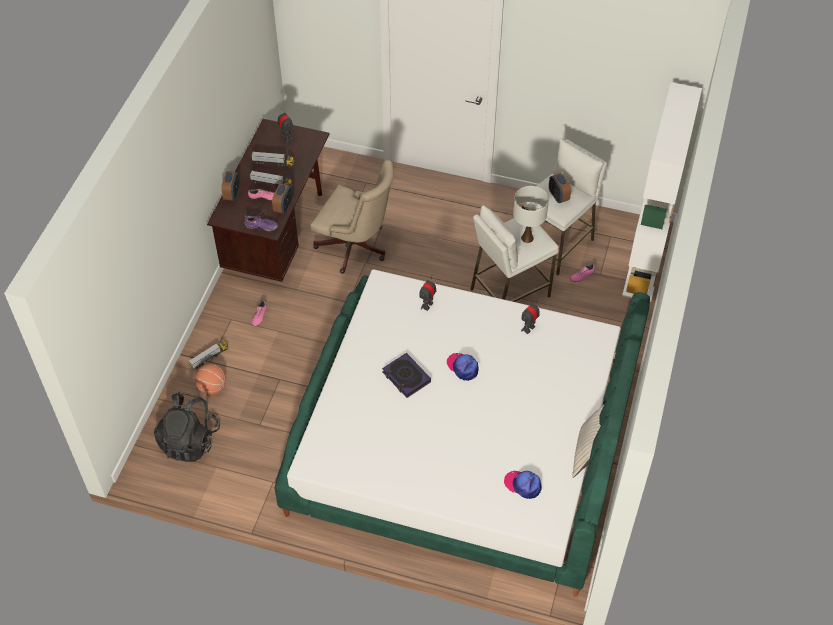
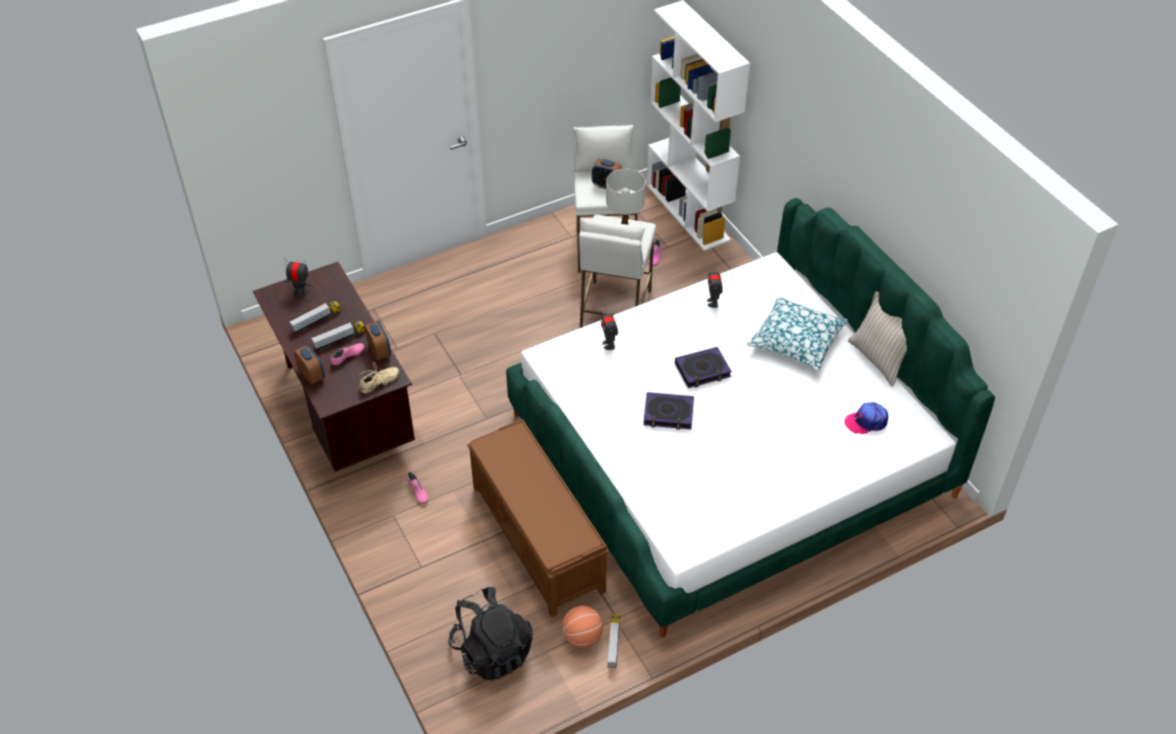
camera: 45 degrees left, 5 degrees down
toy truck [189,341,228,369] -> toy truck moved to [607,614,620,668]
basketball [195,364,226,395] -> basketball moved to [562,606,603,648]
purple shoe [244,210,278,231] -> beige shoe [359,362,400,394]
beige office chair [310,160,394,274] -> none
cap [447,353,479,381] -> book [675,347,732,388]
none -> brown bench [467,419,609,617]
none -> pillow [747,295,848,371]

